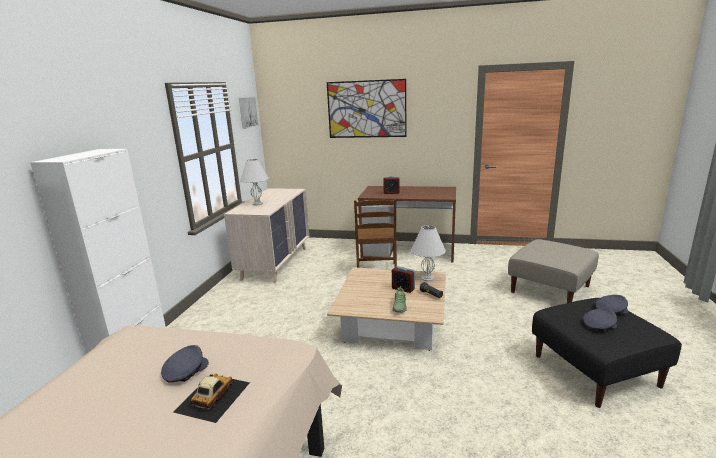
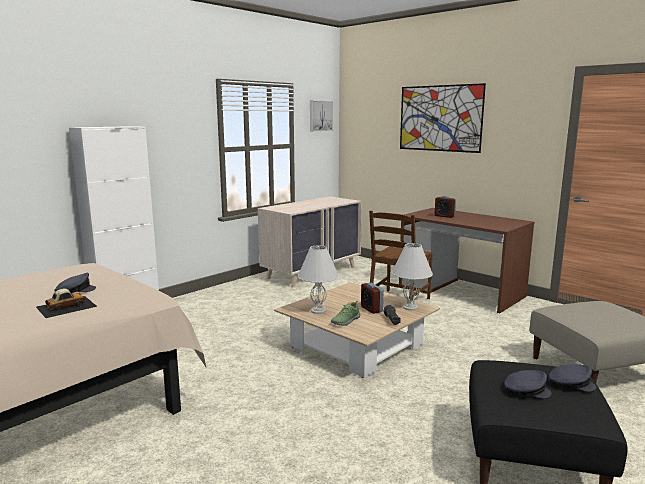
camera: 30 degrees right, 5 degrees down
white table lamp [240,159,269,205] -> white table lamp moved to [298,246,339,314]

